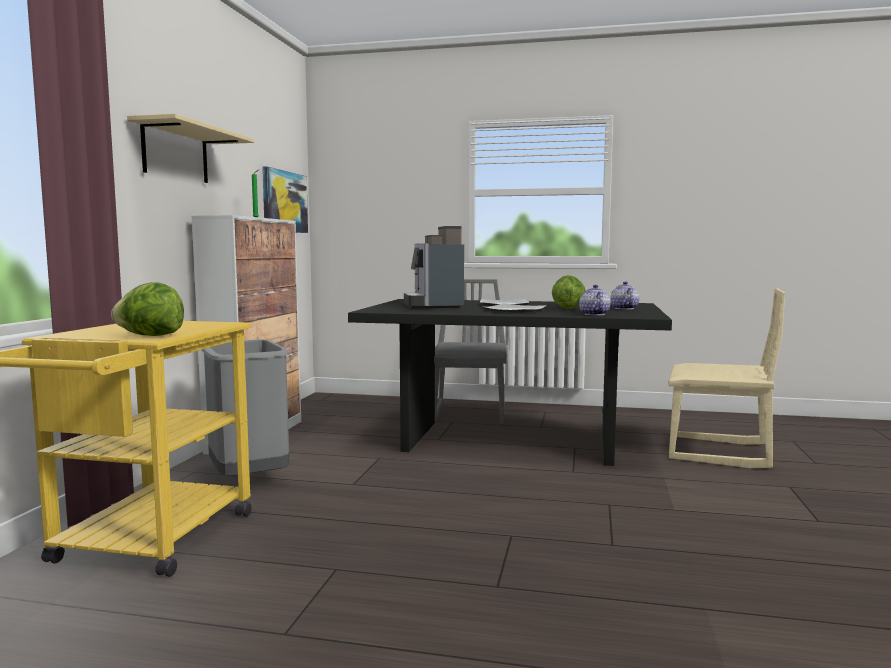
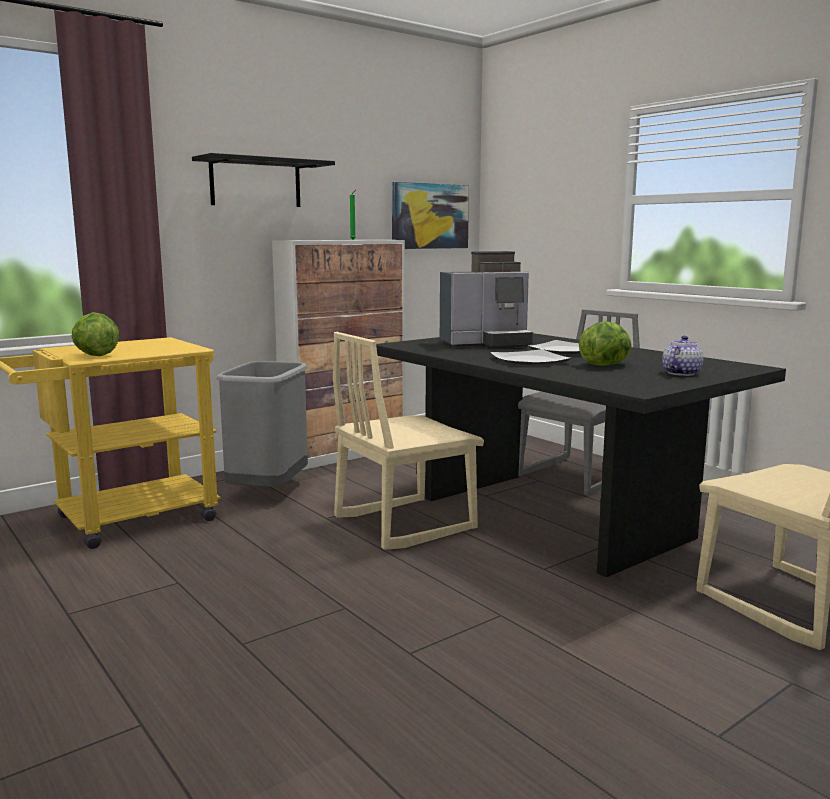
camera: 40 degrees right, 5 degrees up
beige shelf [127,114,254,183] -> black shelf [192,153,335,207]
coffee machine [404,226,464,309] -> coffee machine turned 135 degrees counterclockwise [440,251,533,349]
teapot [579,285,611,315] -> none
none -> beige chair [333,332,484,550]

